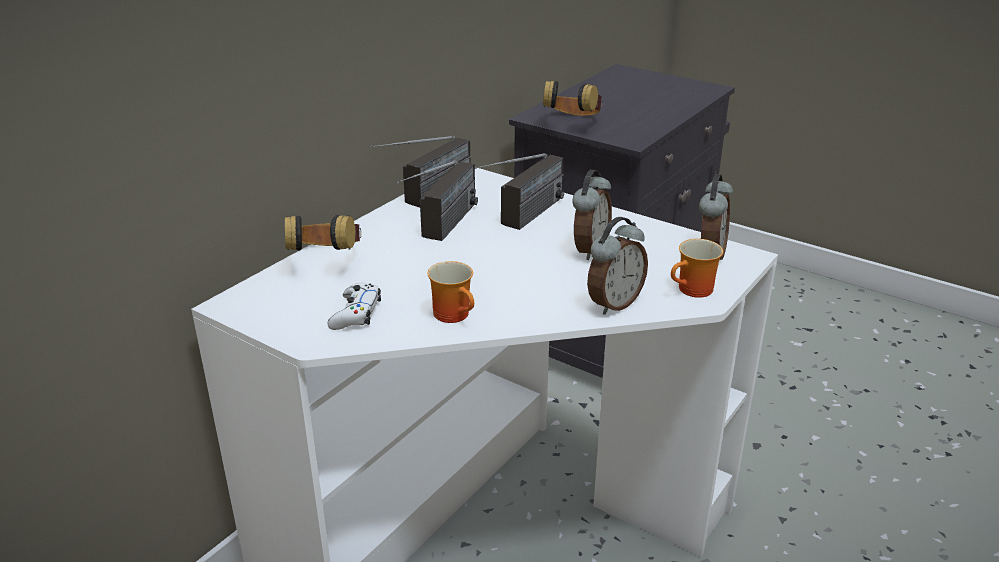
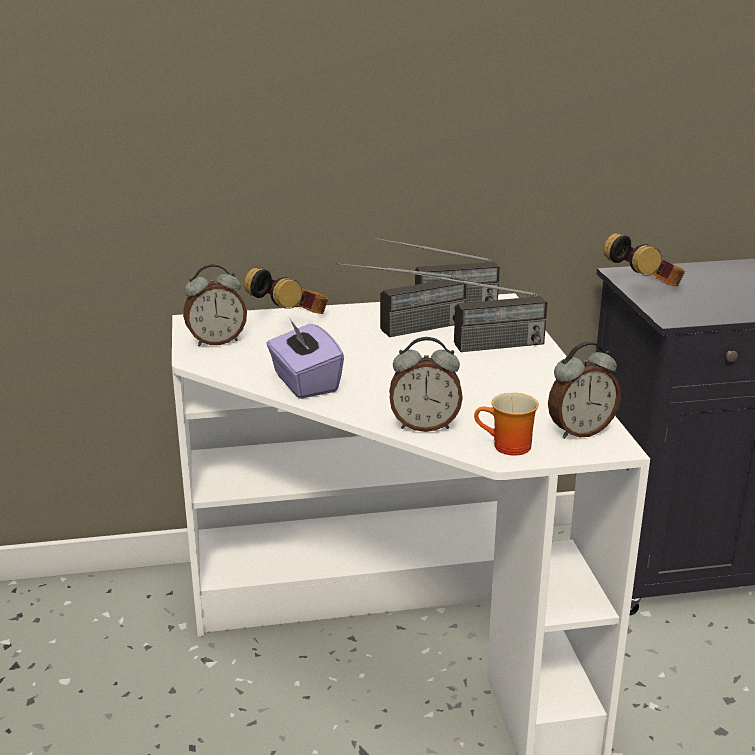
camera: 45 degrees right, 5 degrees down
white game controller [328,282,381,330] -> none
mug [427,261,474,323] -> purple tissue box [267,317,344,399]
alarm clock [572,170,612,260] -> alarm clock moved to [183,264,247,346]

